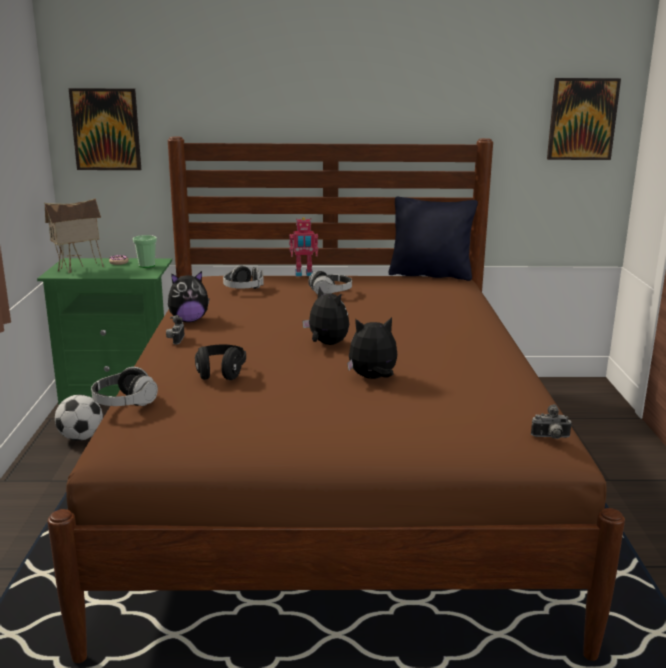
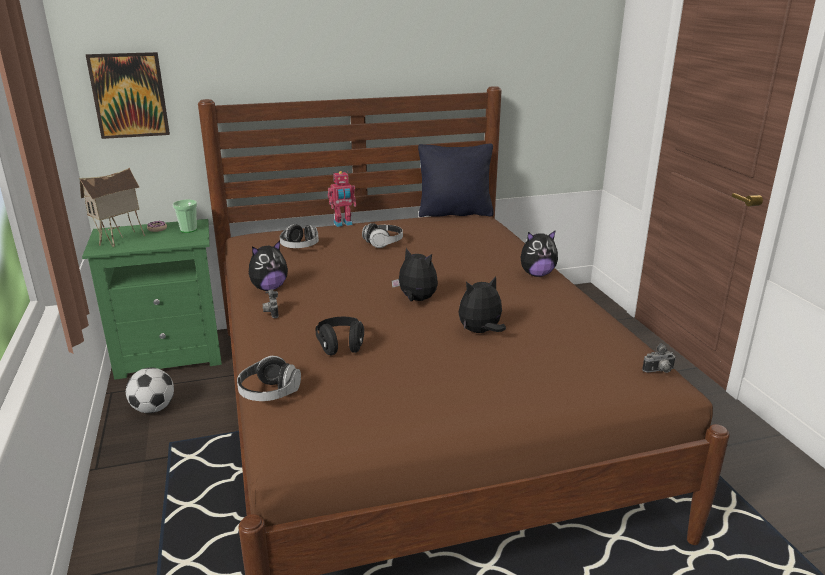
camera: 15 degrees left, 5 degrees up
picture [547,78,621,160] -> none
none -> plush toy [520,230,558,277]

